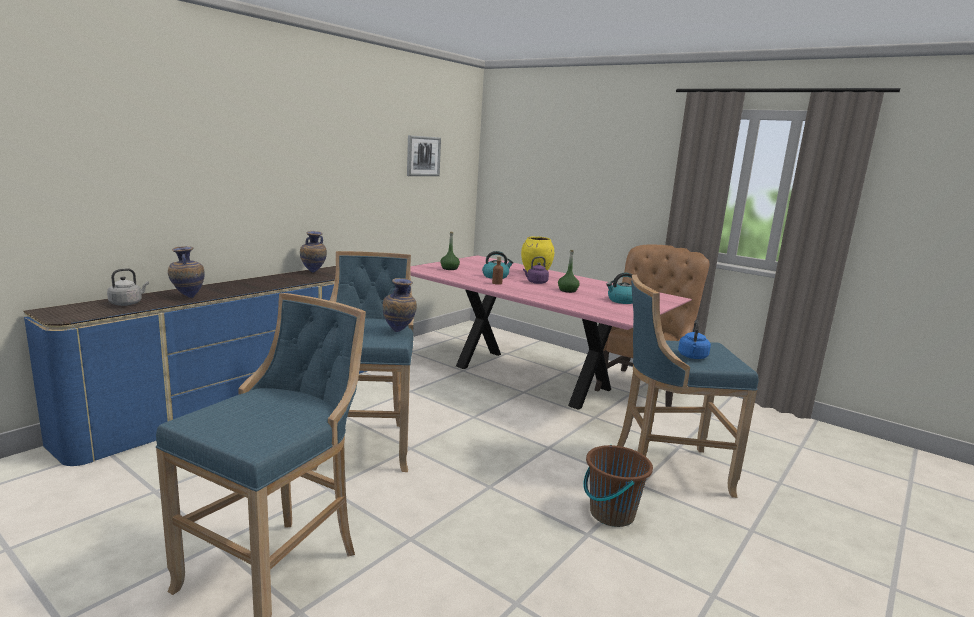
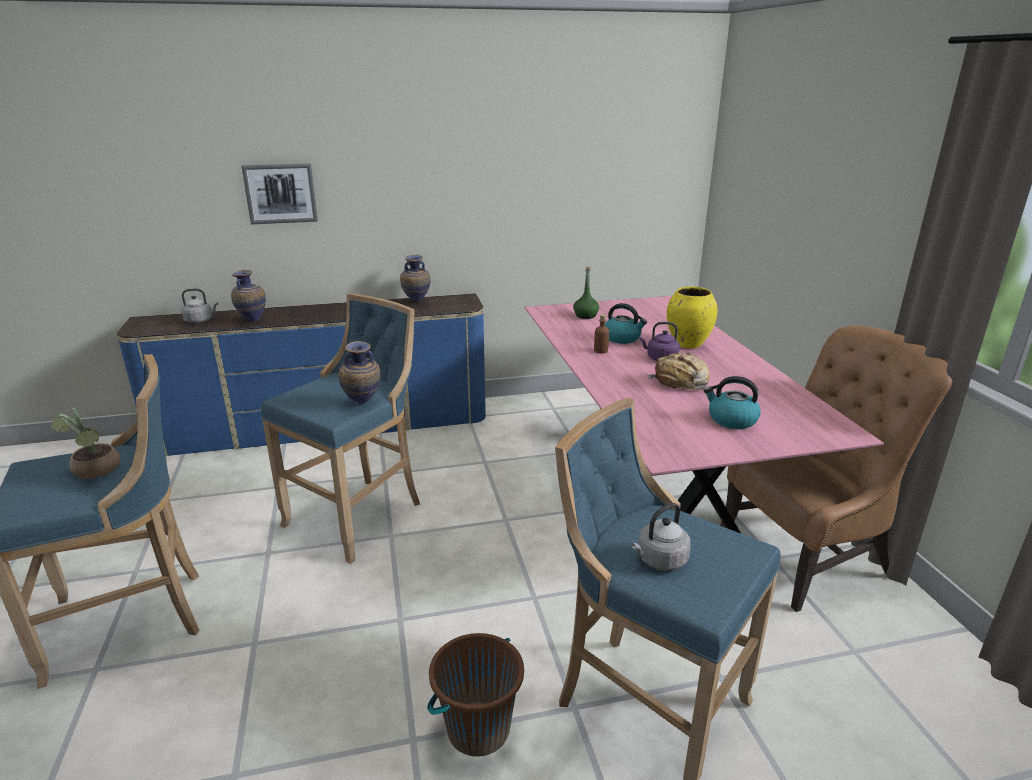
camera: 40 degrees right, 10 degrees up
picture [407,135,441,176] -> picture moved to [241,163,318,224]
green bottle [558,250,580,293] -> bread [646,352,710,390]
blue kettle [678,320,711,359] -> grey kettle [631,503,691,571]
none -> potted plant [51,408,120,479]

